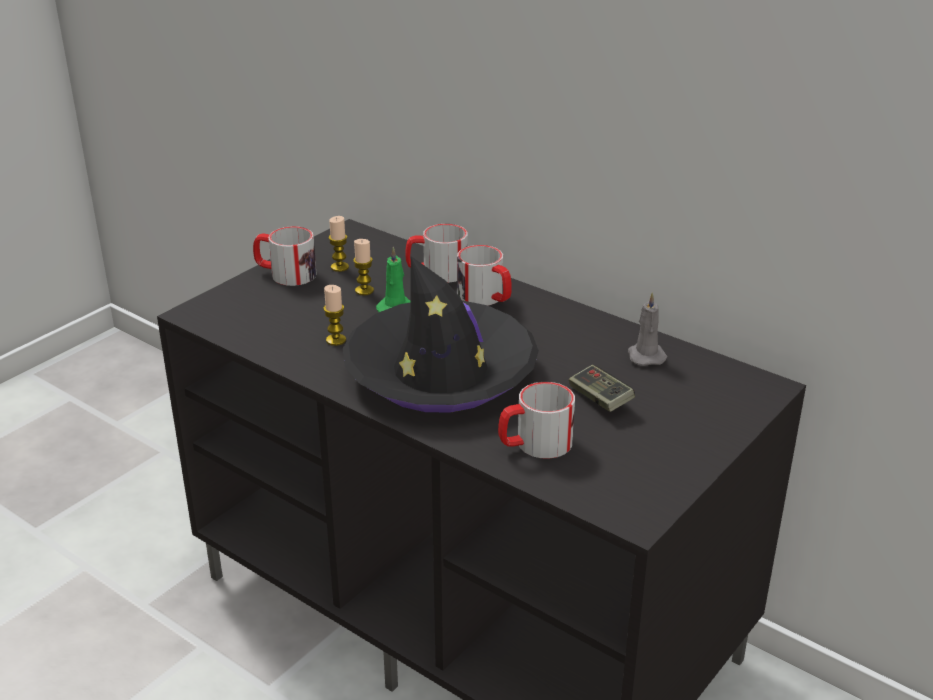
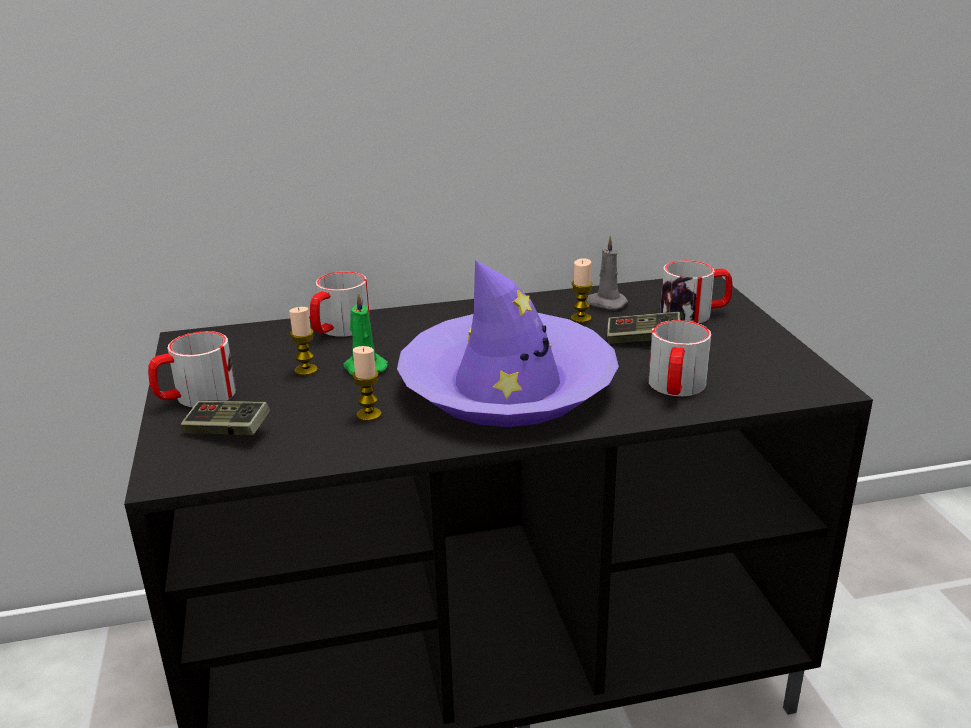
camera: 50 degrees left, 5 degrees down
candle [329,216,349,272] -> candle moved to [571,258,593,323]
black hat [343,256,539,413] -> purple hat [397,260,619,427]
mug [457,245,512,305] -> mug moved to [660,260,733,324]
none -> game controller [180,400,270,435]

